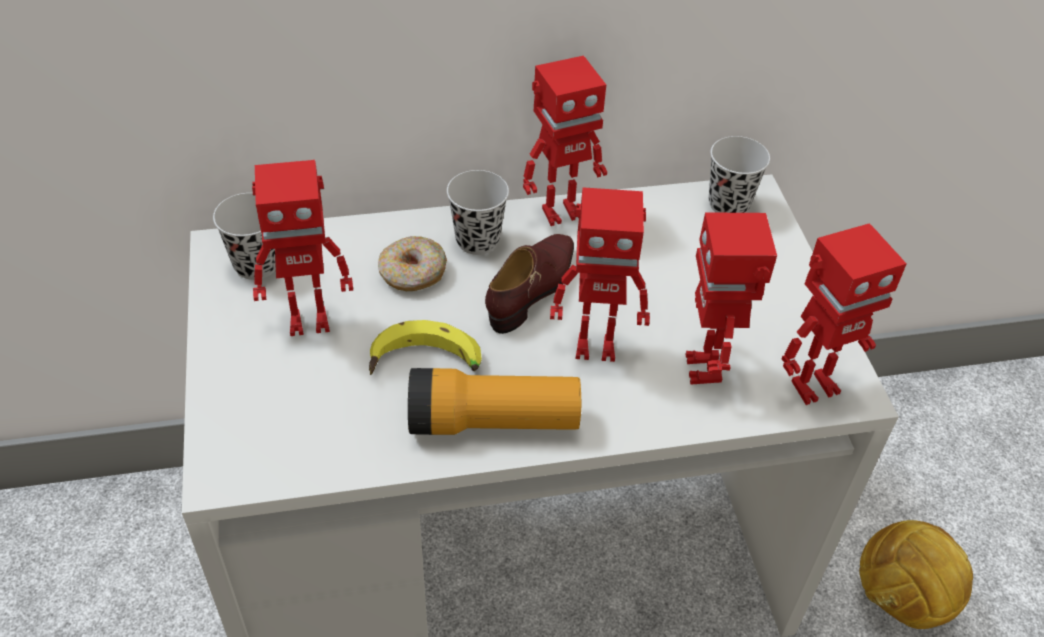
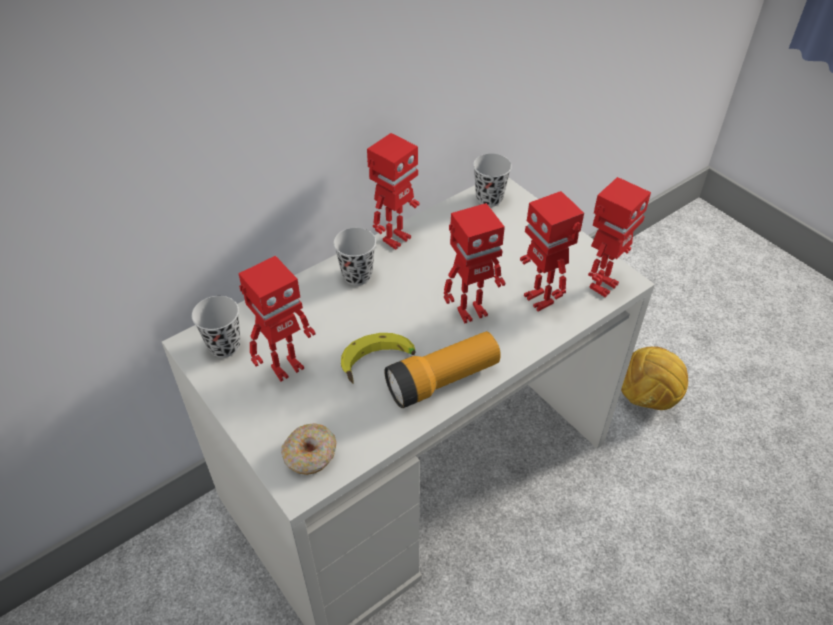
camera: 25 degrees left, 0 degrees up
donut [378,236,447,291] -> donut moved to [282,423,336,475]
brown shoe [485,234,574,334] -> none

